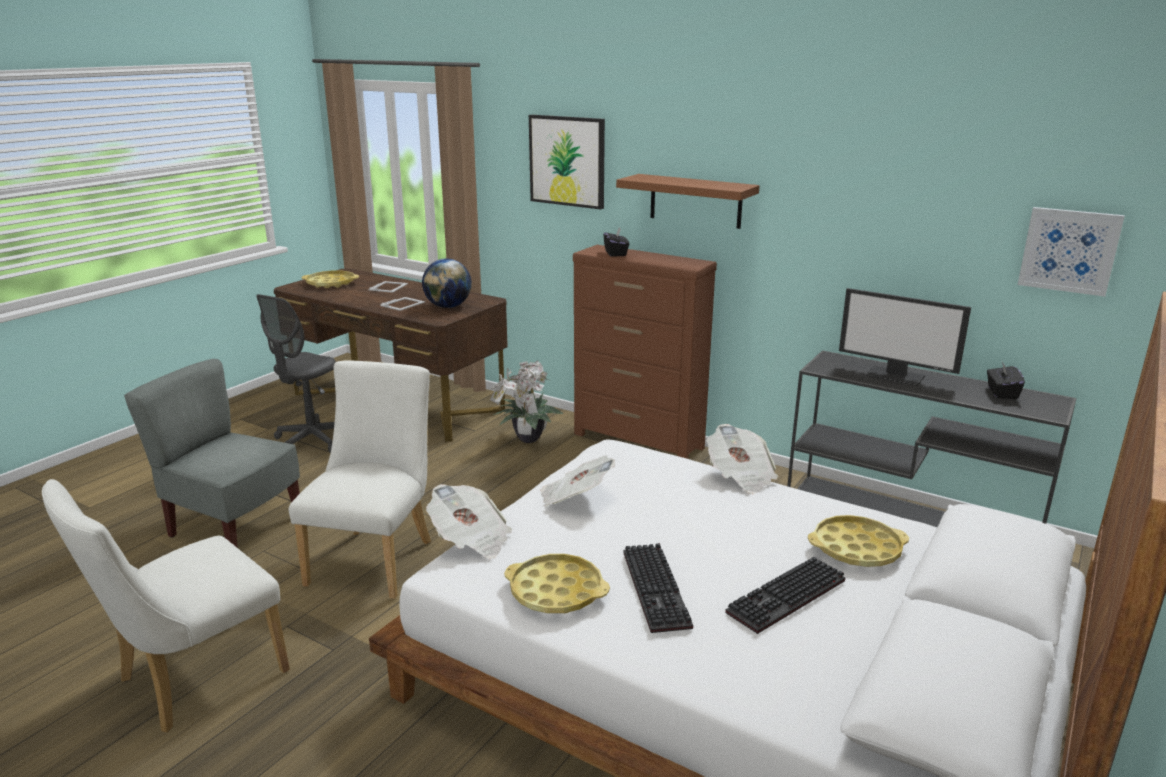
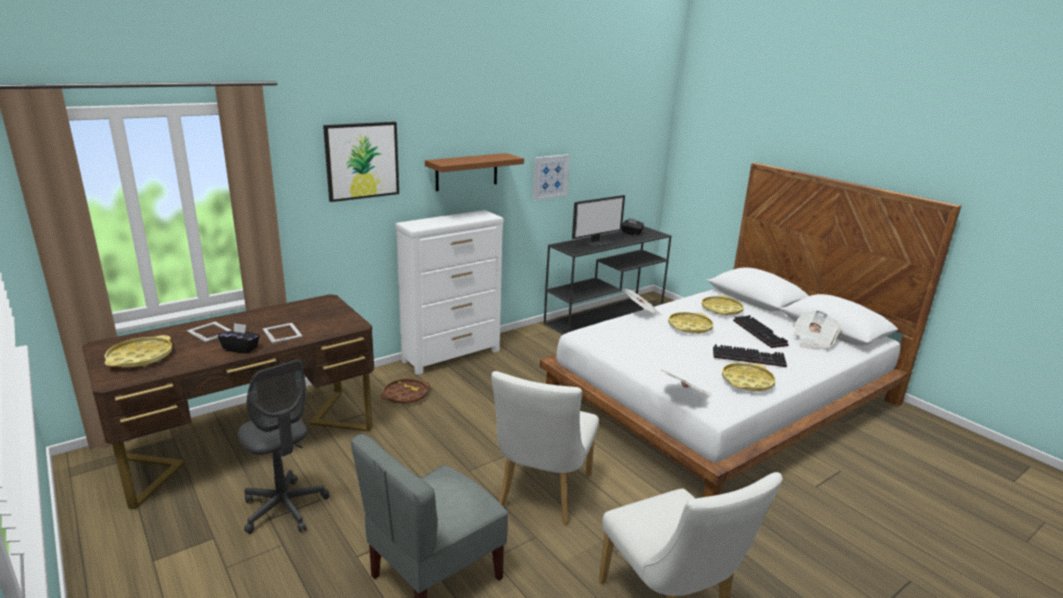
camera: 70 degrees left, 0 degrees up
white chair [289,360,431,599] -> white chair turned 105 degrees counterclockwise [491,371,599,524]
globe [422,258,472,308] -> none
potted plant [490,360,564,443] -> brown tray [380,379,430,404]
newspaper [540,455,615,507] -> newspaper moved to [793,310,841,349]
brown dresser [573,245,717,459] -> white dresser [395,210,503,375]
black tissue box [603,227,629,257] -> black tissue box moved to [218,323,260,354]
picture [1018,207,1125,297] -> picture moved to [533,154,570,200]
none -> yellow tray [668,312,713,334]

